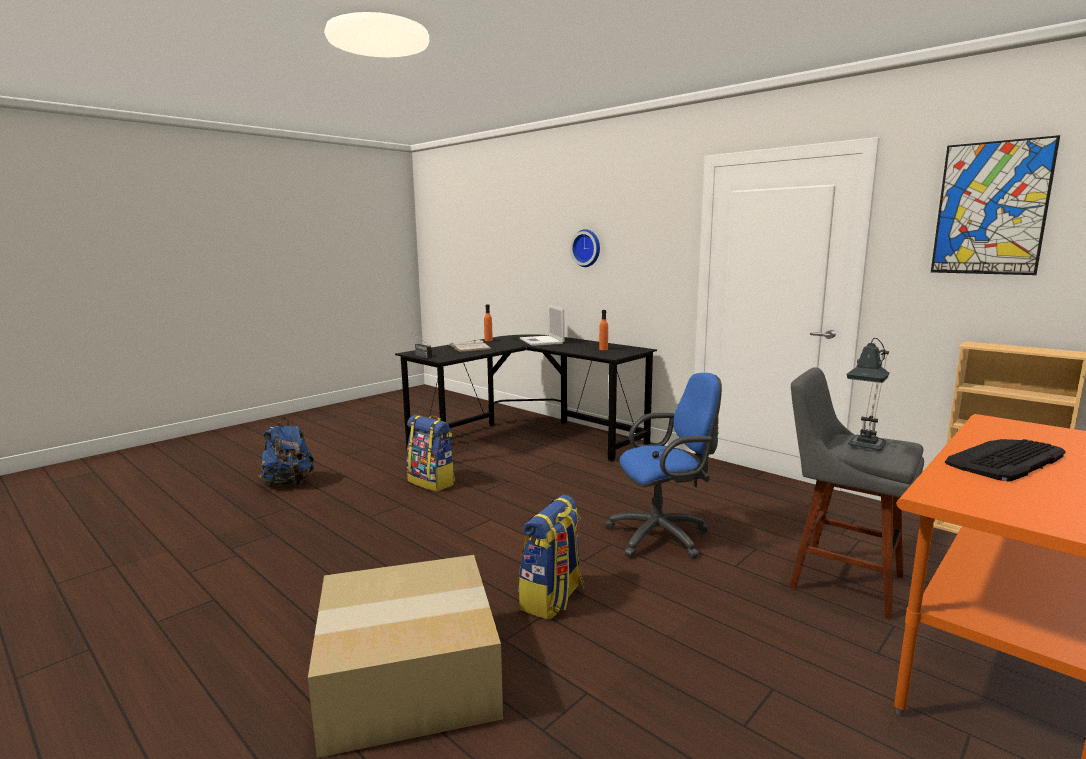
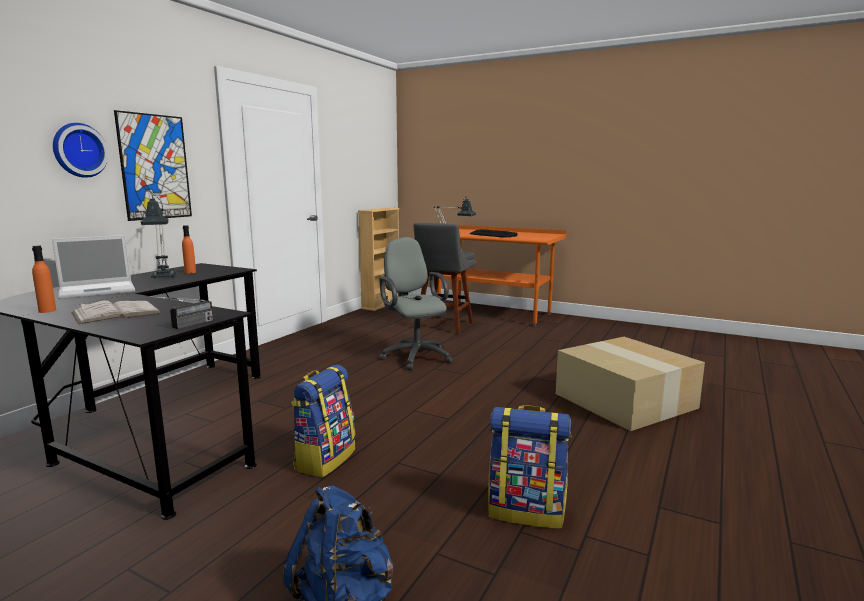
camera: 105 degrees left, 0 degrees up
backpack [518,495,584,620] -> backpack moved to [488,405,571,529]
blue office chair [605,373,722,559] -> grey office chair [379,237,453,370]
picture [931,135,1060,275] -> picture moved to [114,110,192,221]
none -> table lamp [141,195,176,278]

